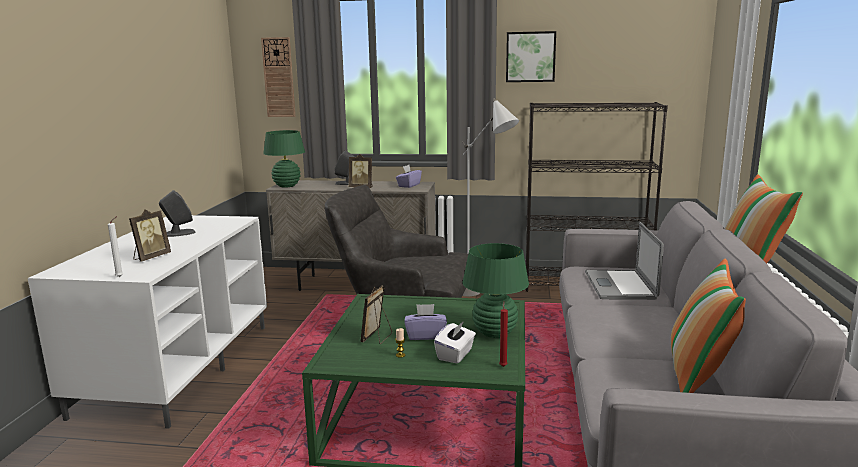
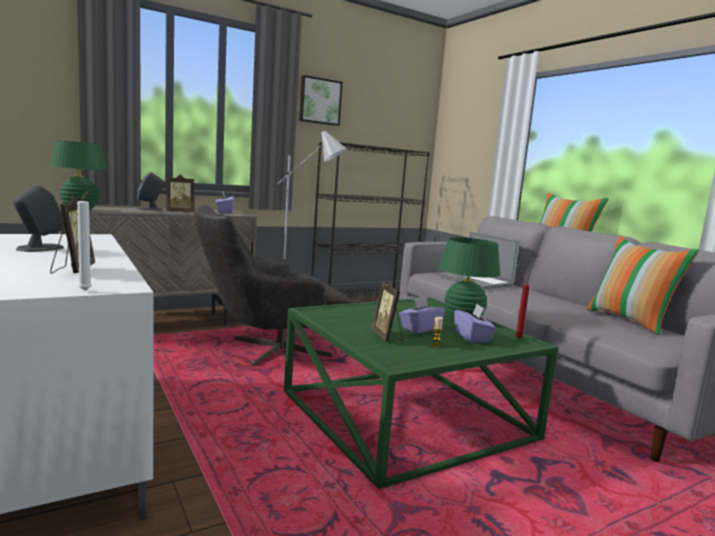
camera: 40 degrees left, 5 degrees down
wall clock [261,37,296,117] -> none
white tissue box [434,321,476,363] -> purple tissue box [454,304,496,343]

